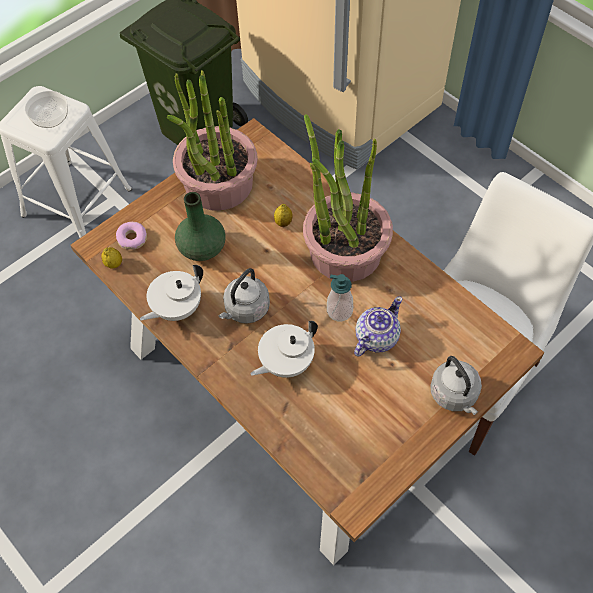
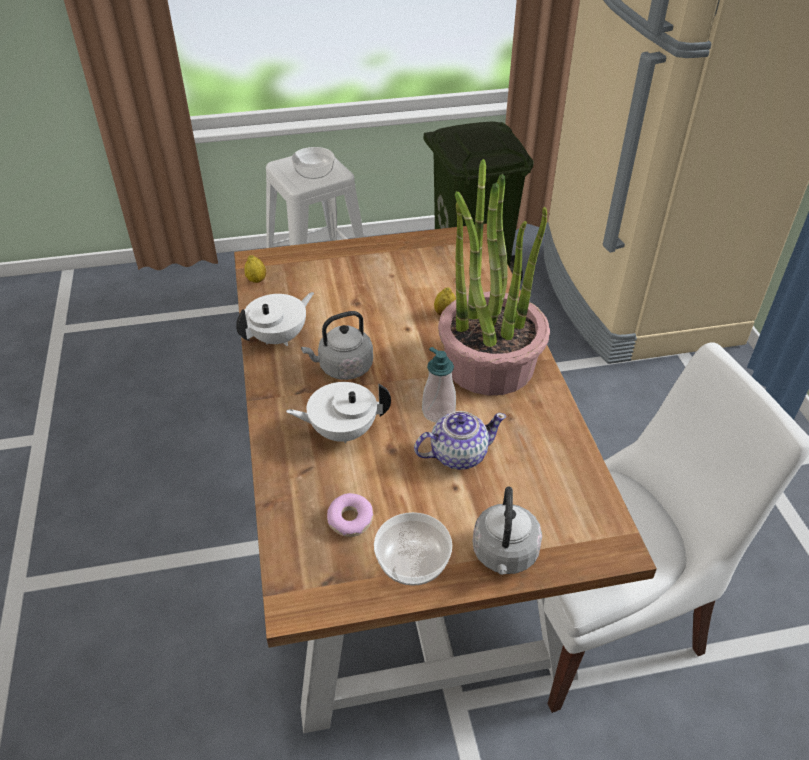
camera: 30 degrees right, 15 degrees down
donut [116,222,147,250] -> donut moved to [327,493,373,537]
white teapot [140,265,203,321] -> white teapot turned 150 degrees clockwise [236,292,314,346]
potted plant [167,70,258,211] -> none
green vase [175,192,226,261] -> none
none -> bowl [374,512,452,586]

